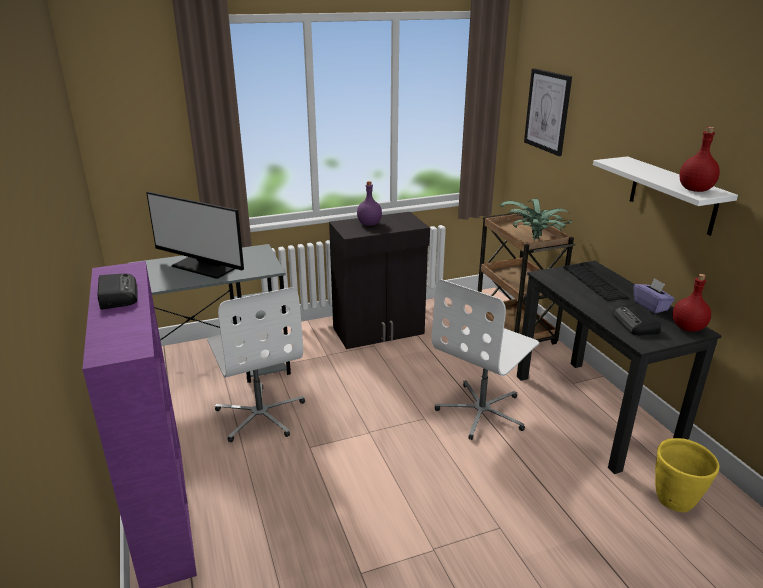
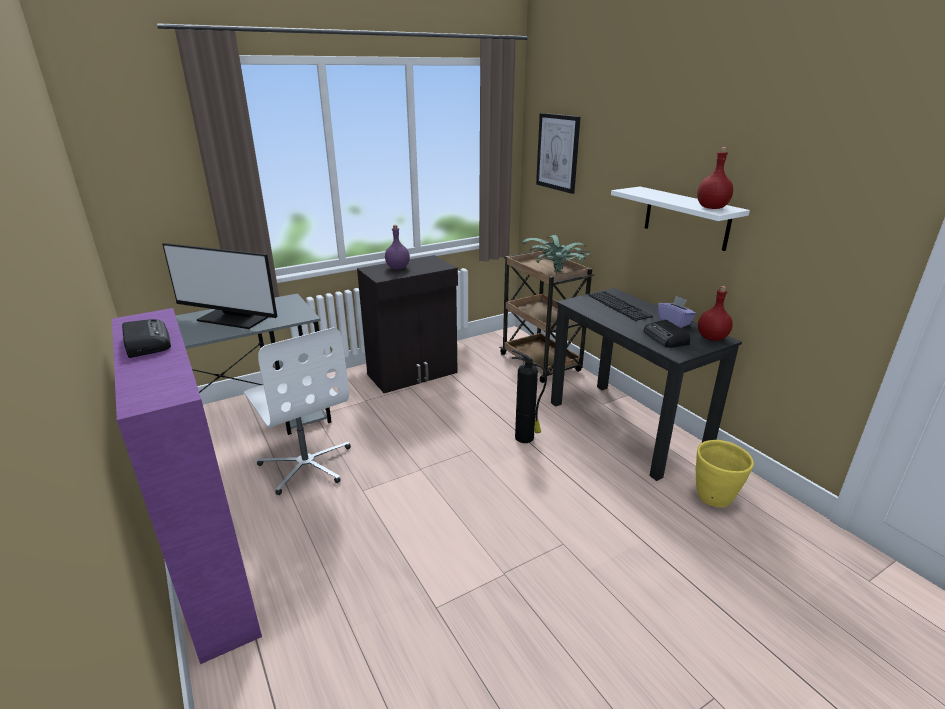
camera: 10 degrees left, 0 degrees up
white office chair [432,279,540,440] -> fire extinguisher [512,350,547,443]

